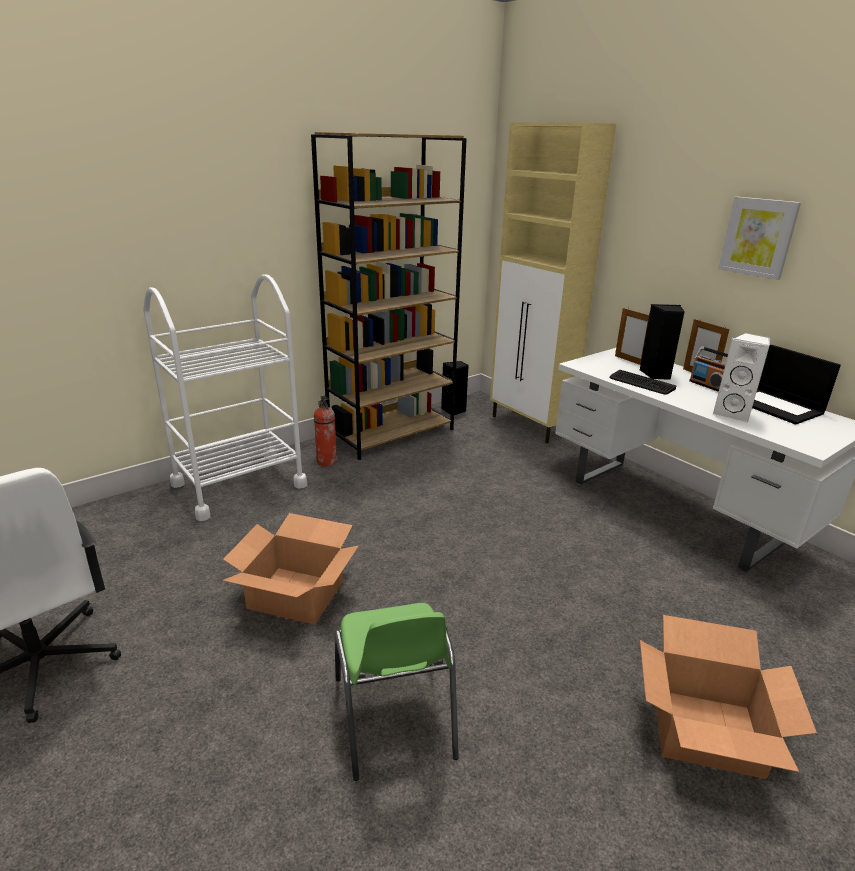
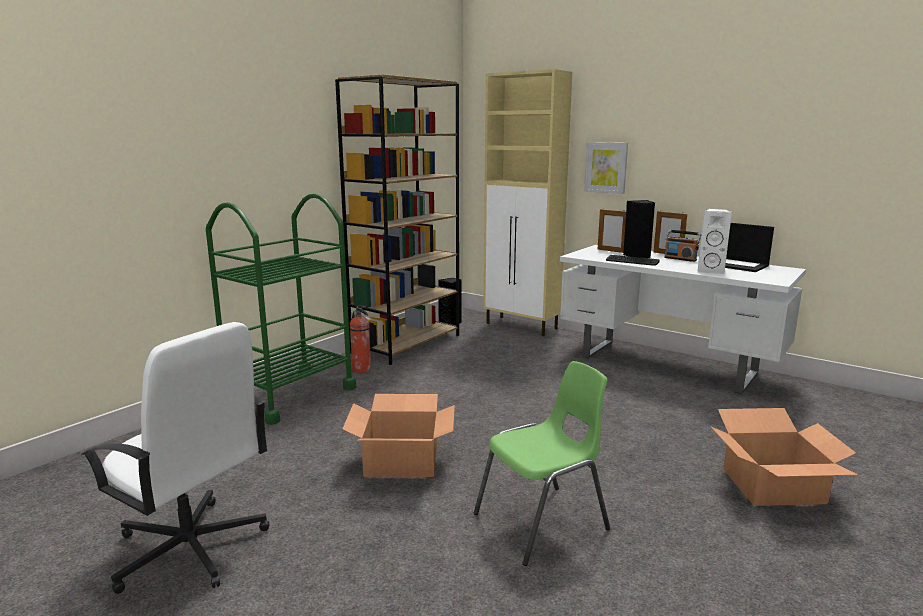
camera: 15 degrees left, 10 degrees down
white cart [143,274,307,521] -> green cart [206,193,356,425]
green chair [334,603,459,781] -> green chair turned 90 degrees counterclockwise [474,361,610,566]
picture [718,197,801,280] -> picture moved to [584,142,628,194]

